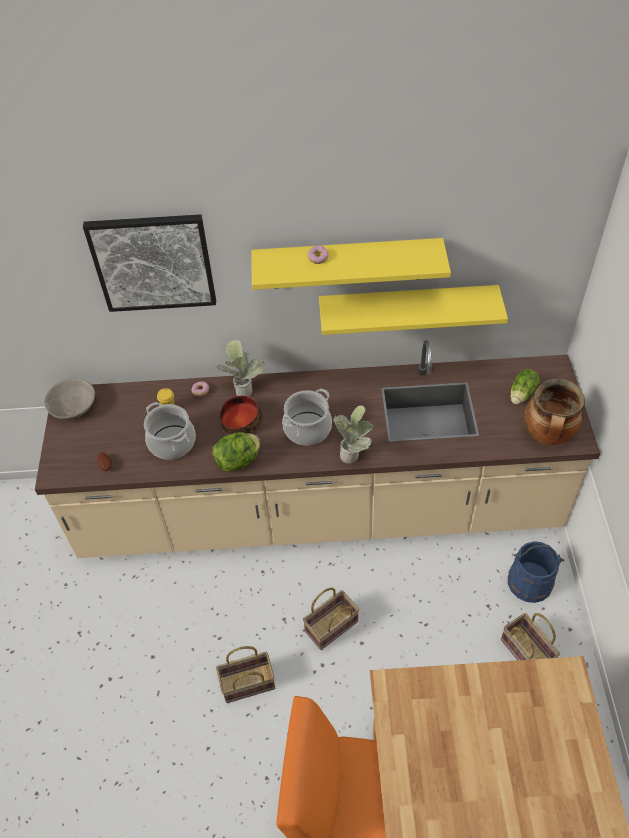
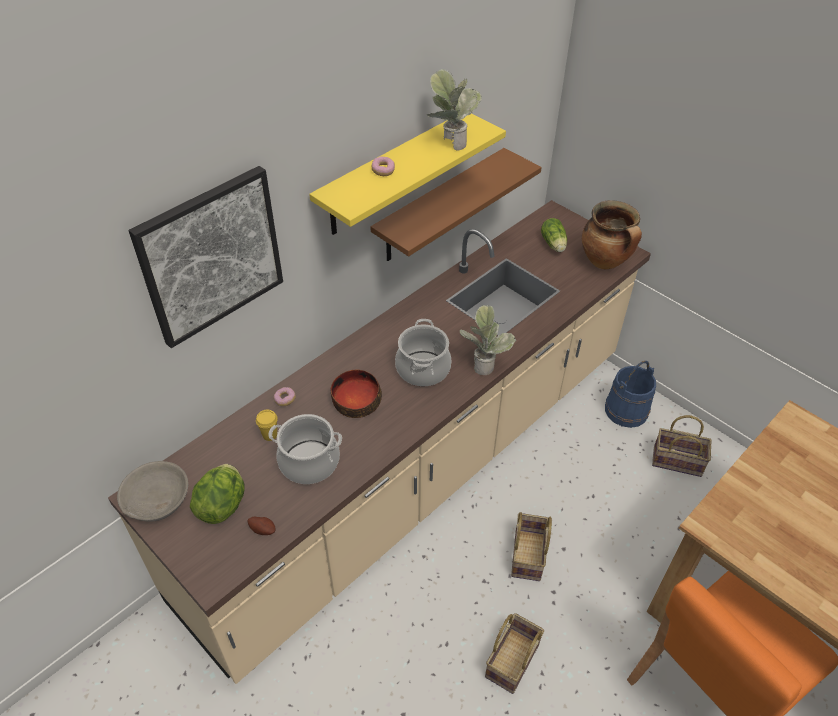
camera: 45 degrees left, 5 degrees down
lettuce [212,432,260,472] -> lettuce moved to [190,464,245,524]
potted plant [216,340,265,397] -> potted plant moved to [427,69,482,151]
yellow shelf [319,285,508,335] -> brown shelf [370,148,542,261]

